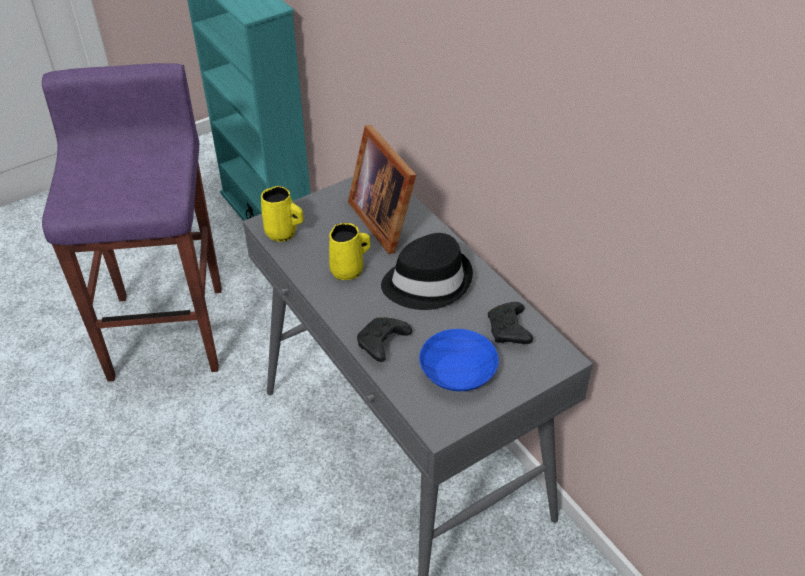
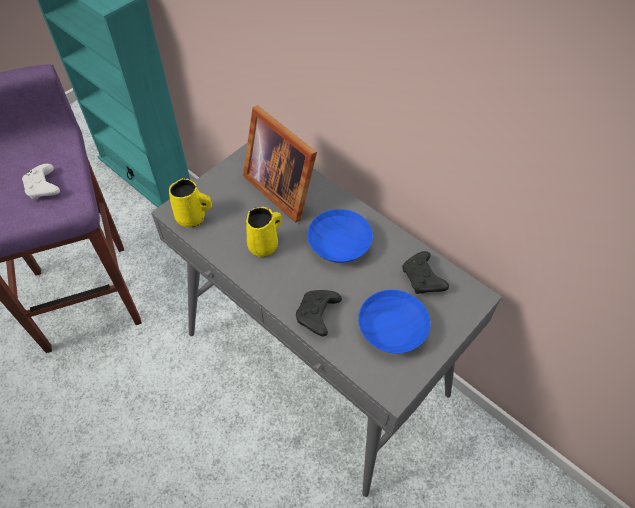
camera: 15 degrees left, 10 degrees up
black hat [381,233,473,310] -> blue bowl [307,209,373,263]
none -> white game controller [22,164,60,199]

